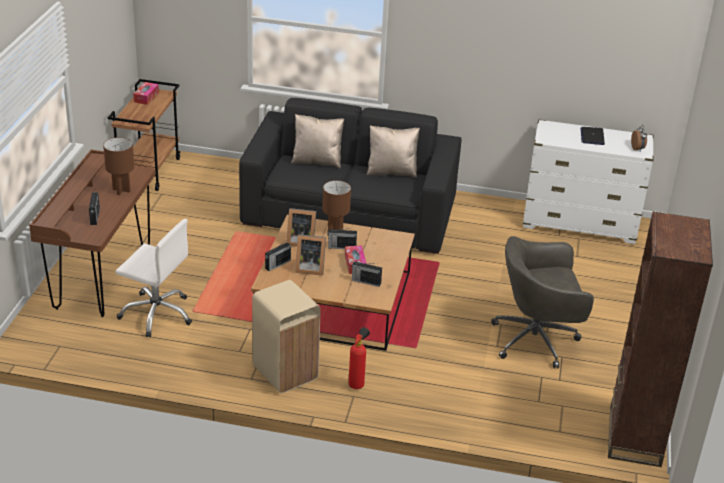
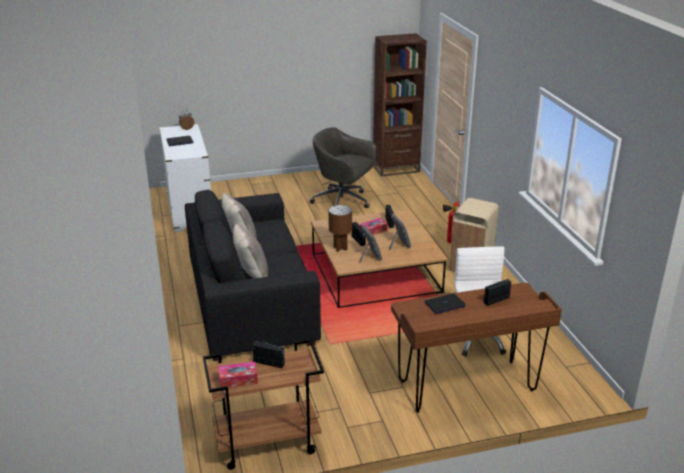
camera: 115 degrees left, 5 degrees down
brown table lamp [103,137,134,195] -> laptop [425,293,466,314]
radio [265,242,291,271] -> radio moved to [252,340,285,368]
grey office chair [491,236,594,368] -> grey office chair turned 150 degrees clockwise [310,127,377,208]

